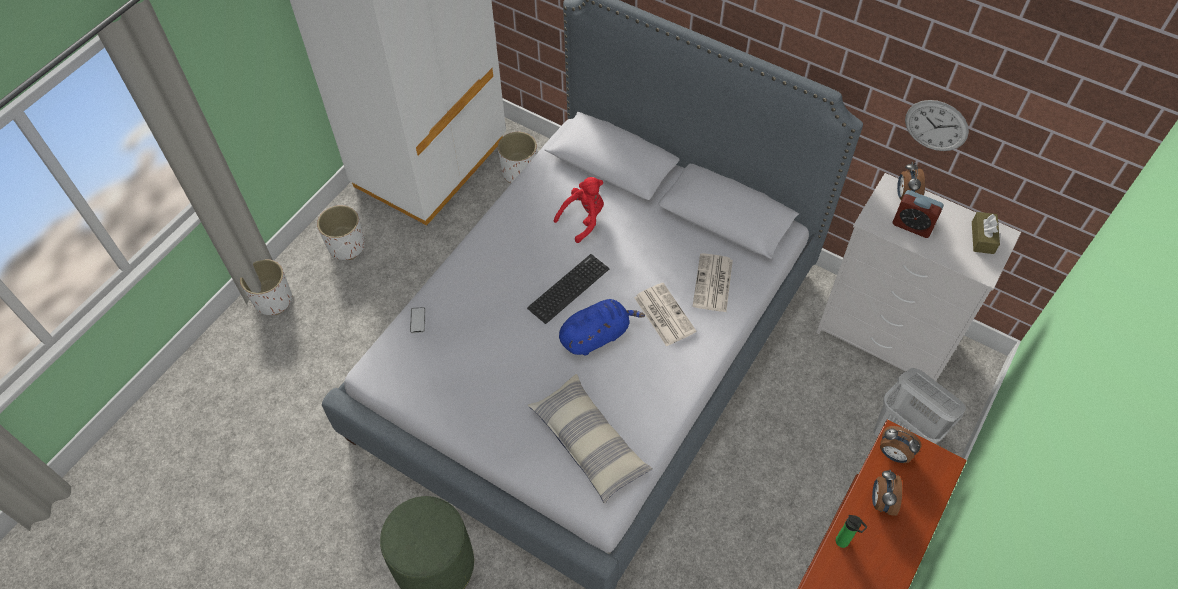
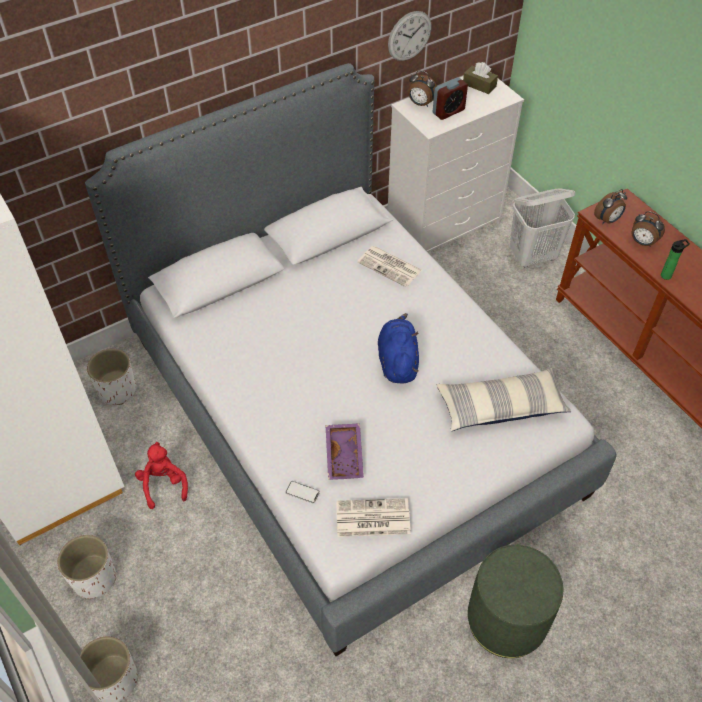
camera: 65 degrees left, 5 degrees down
keyboard [527,254,609,324] -> none
red plush toy [554,177,604,243] -> red plush toy moved to [135,442,188,509]
newspaper [634,283,697,347] -> newspaper moved to [336,498,411,537]
none -> purple tray [325,423,364,480]

